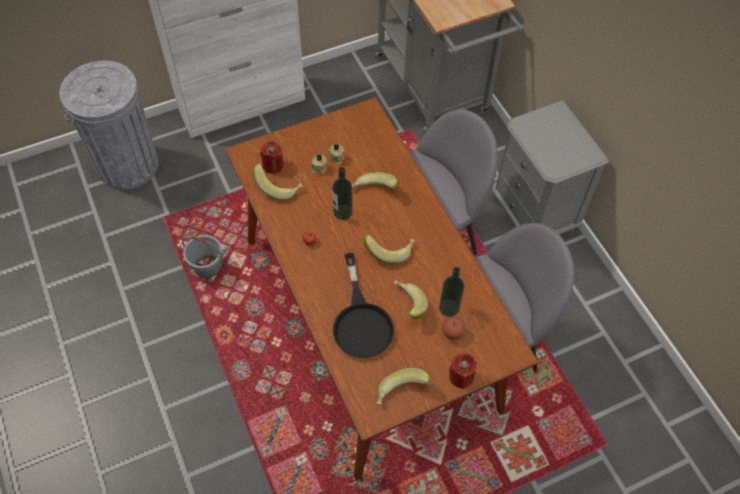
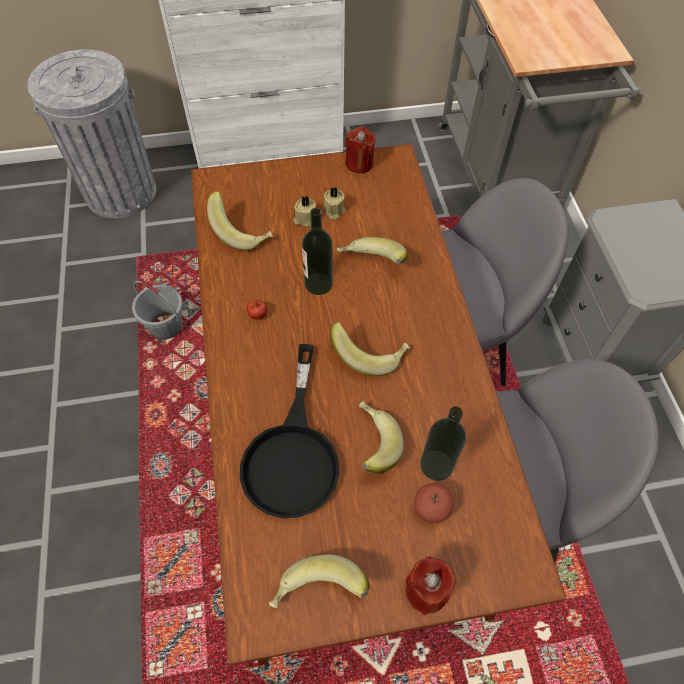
camera: 15 degrees right, 0 degrees up
red candle [260,141,284,174] -> red candle moved to [345,126,376,173]

